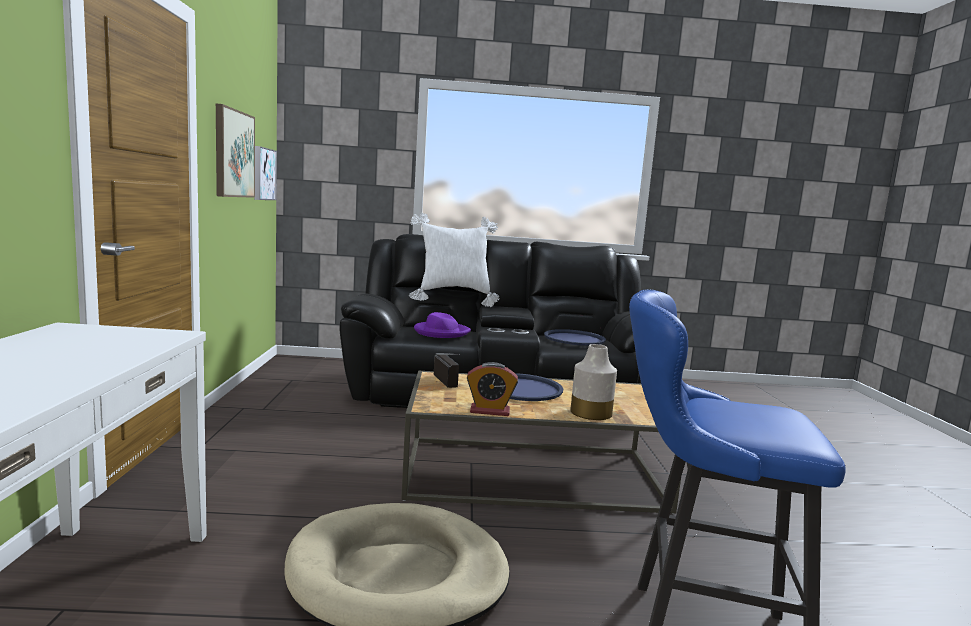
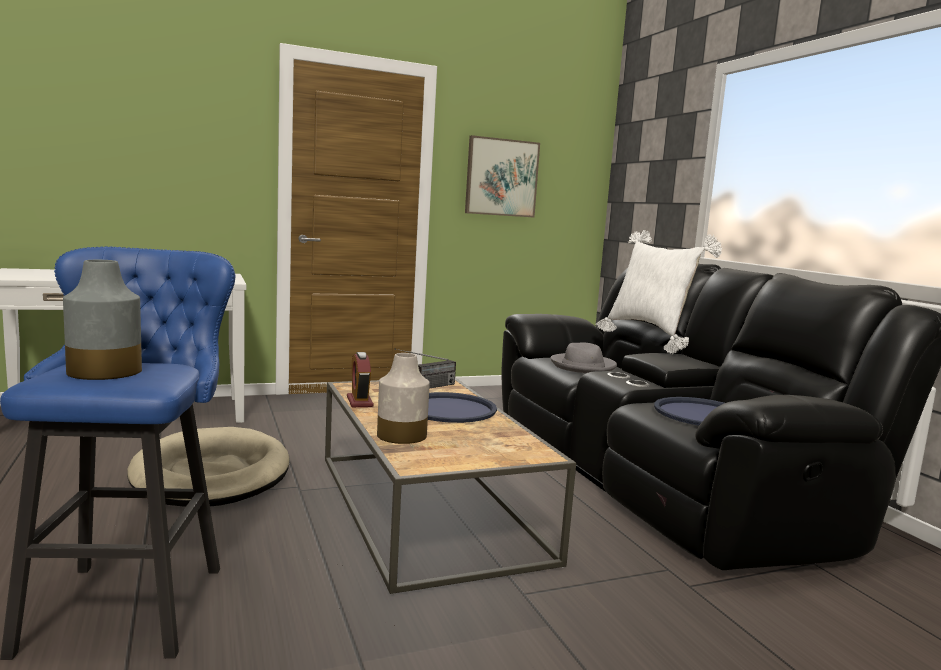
camera: 70 degrees right, 0 degrees up
picture [254,146,277,200] -> none
purple hat [414,312,471,338] -> grey hat [551,342,617,373]
none -> grey vase [63,260,142,380]

